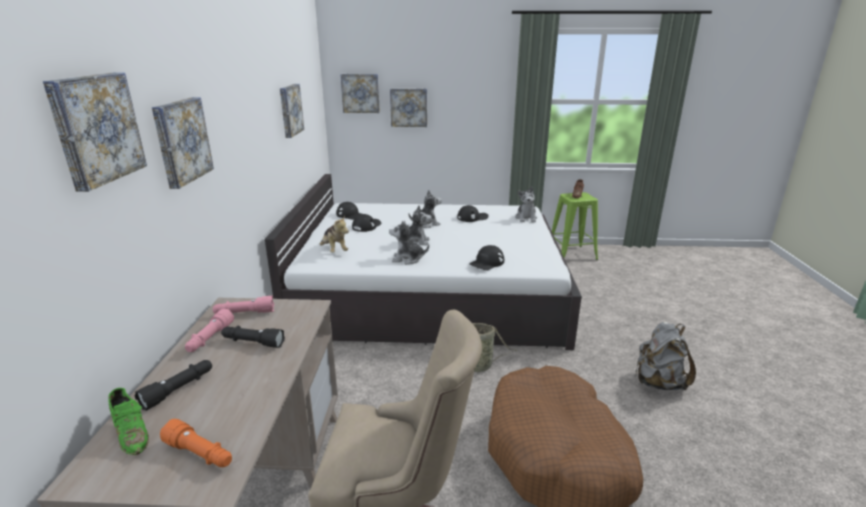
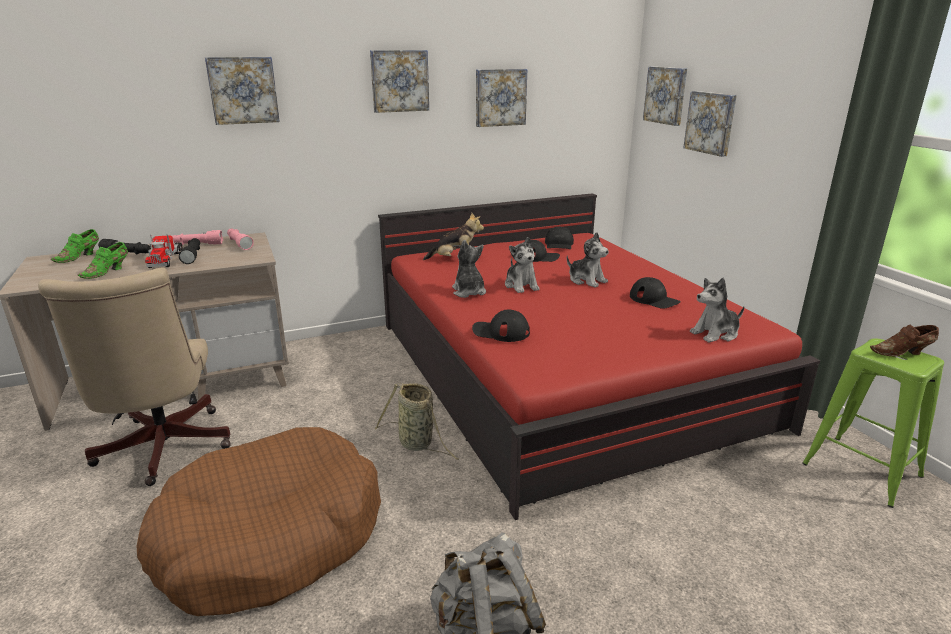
camera: 65 degrees right, 0 degrees up
picture [43,72,147,192] -> picture moved to [370,50,429,113]
orange flashlight [160,419,232,467] -> none
white bed [264,174,582,350] -> red bed [378,193,820,520]
plush toy [319,216,349,253] -> plush toy turned 120 degrees counterclockwise [423,213,484,260]
none -> green shoe [78,242,128,279]
none -> toy truck [145,234,183,268]

